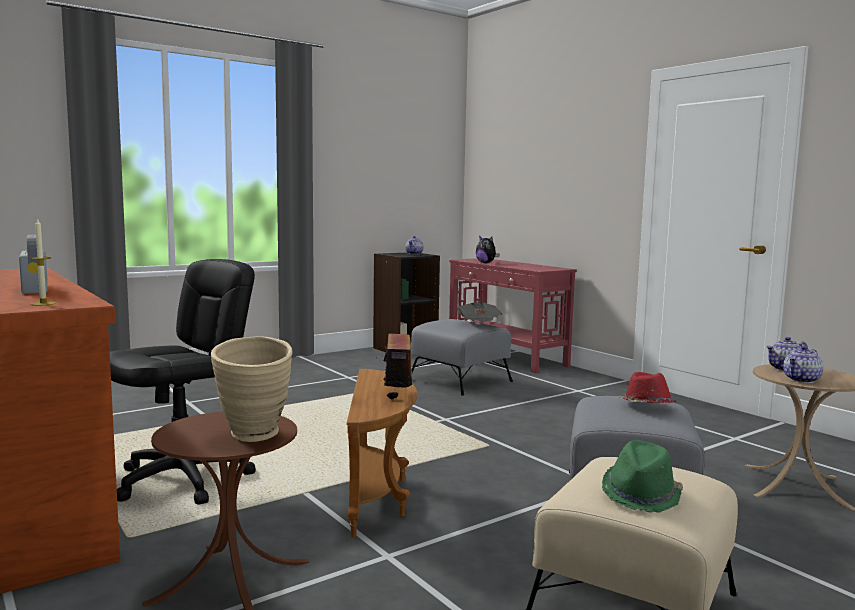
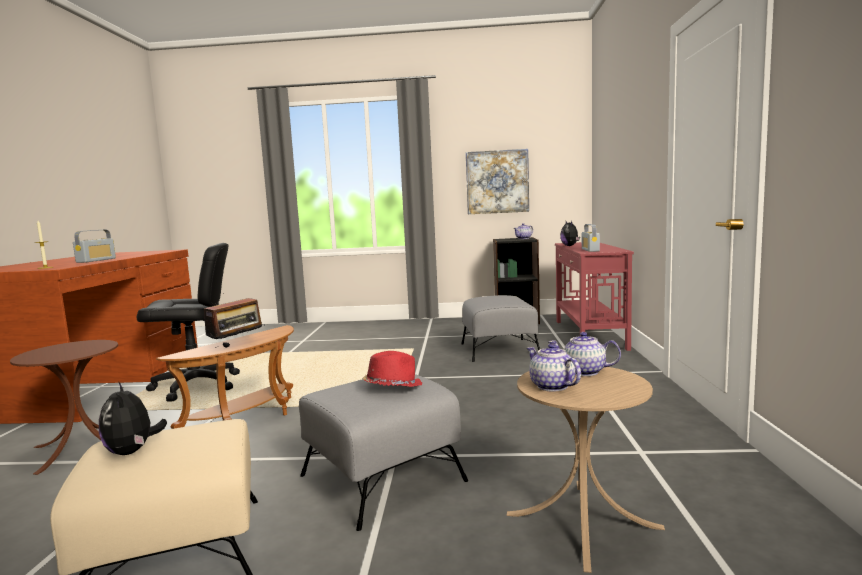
camera: 40 degrees right, 0 degrees up
beige vase [211,336,293,442] -> none
newspaper [457,302,502,321] -> none
green hat [602,440,683,513] -> plush toy [99,383,167,455]
teapot [783,346,823,383] -> teapot turned 60 degrees clockwise [527,343,581,392]
none -> picture [466,149,529,214]
none -> radio [582,224,600,252]

